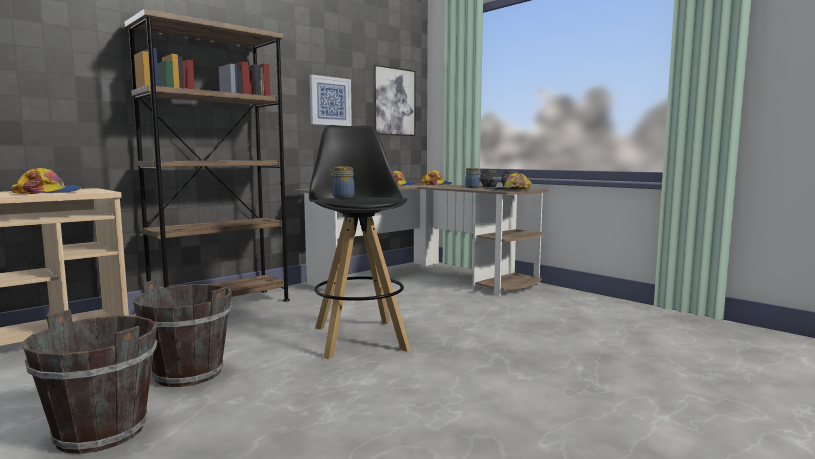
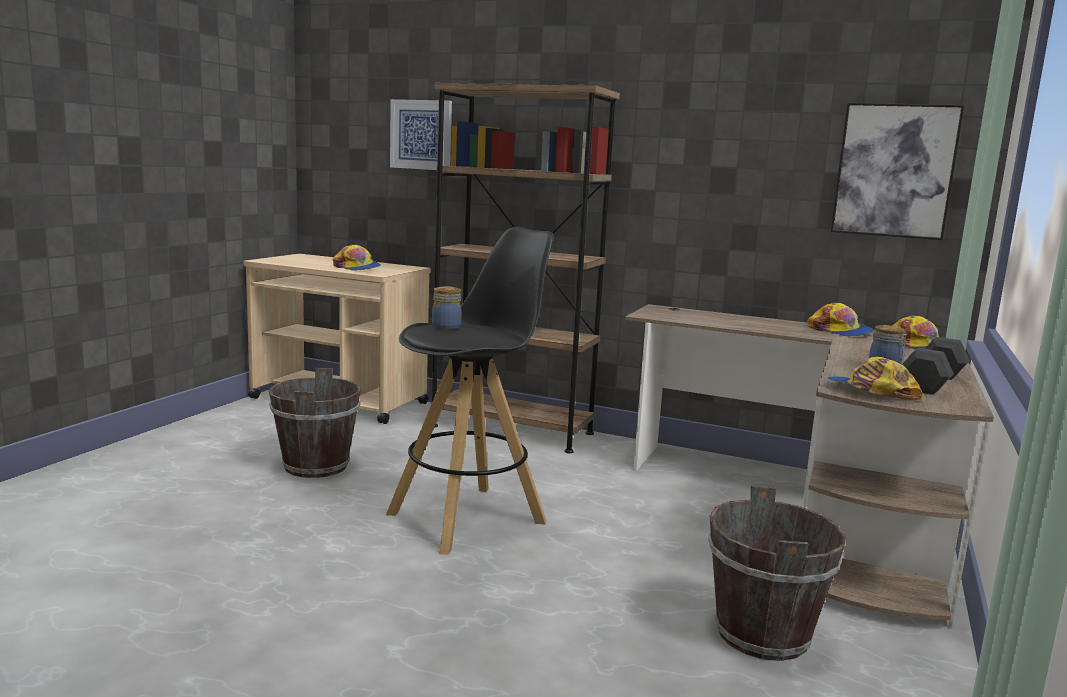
camera: 65 degrees right, 5 degrees up
brown bucket [22,310,157,454] -> brown bucket moved to [708,486,846,661]
picture [310,75,352,126] -> picture moved to [390,99,452,170]

